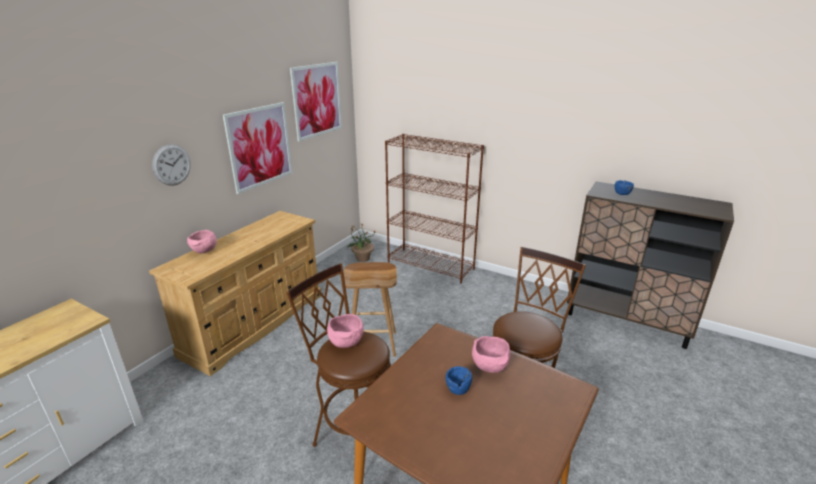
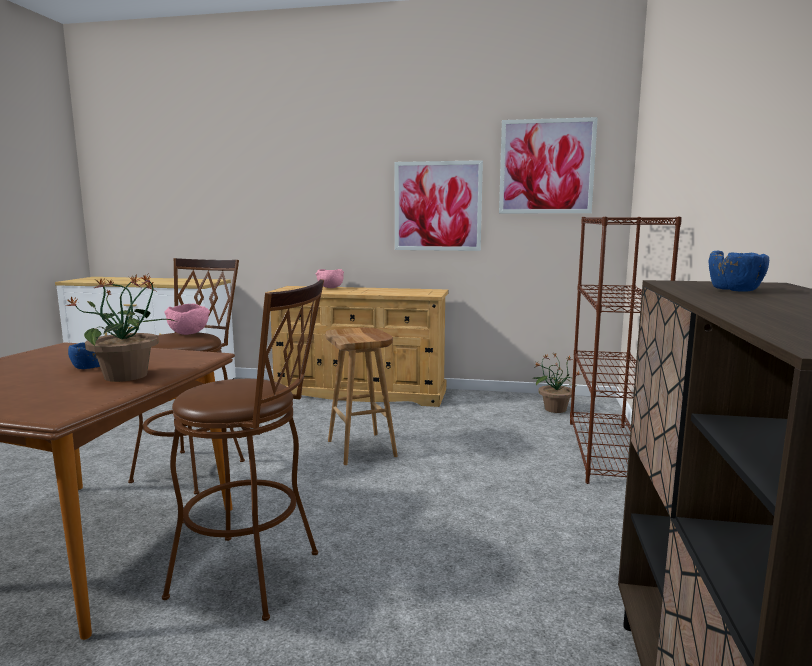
camera: 70 degrees right, 15 degrees down
wall clock [152,144,191,186] -> none
pink bowl [472,336,510,373] -> potted plant [66,274,176,382]

